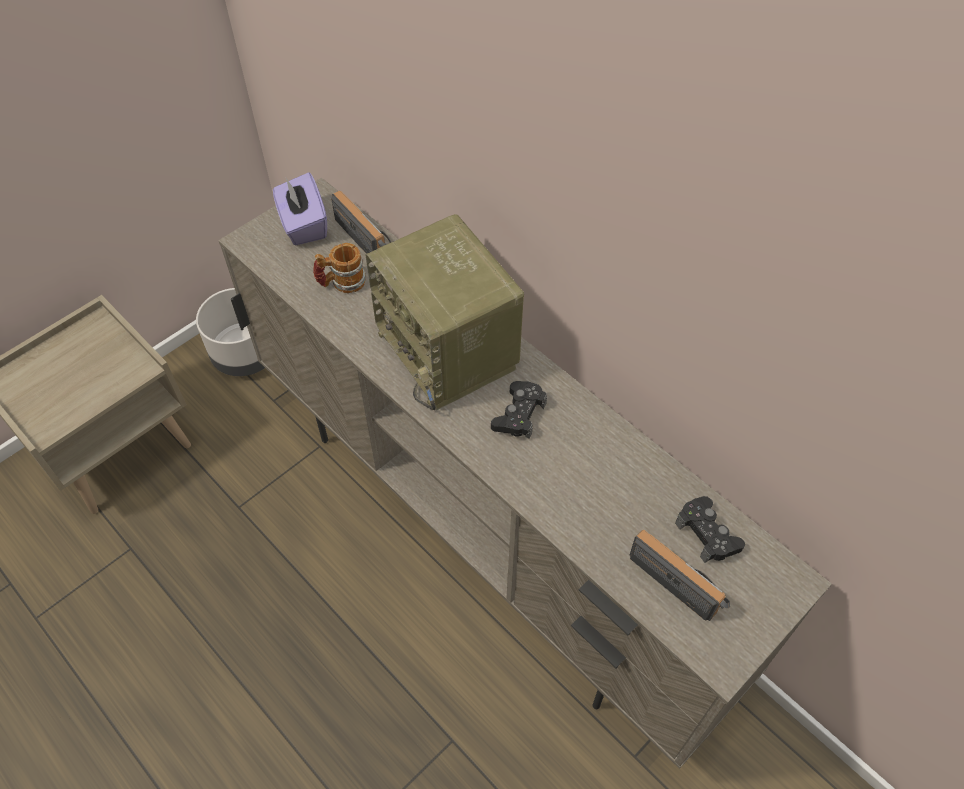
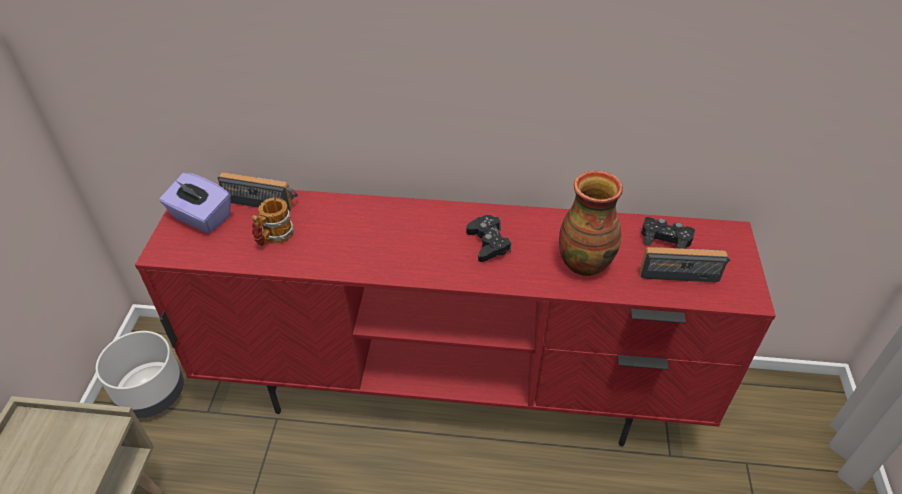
camera: 40 degrees left, 10 degrees down
beige tv stand [218,178,832,769] -> red tv stand [135,185,776,446]
radio [365,214,524,410] -> none
none -> vase [559,171,623,276]

